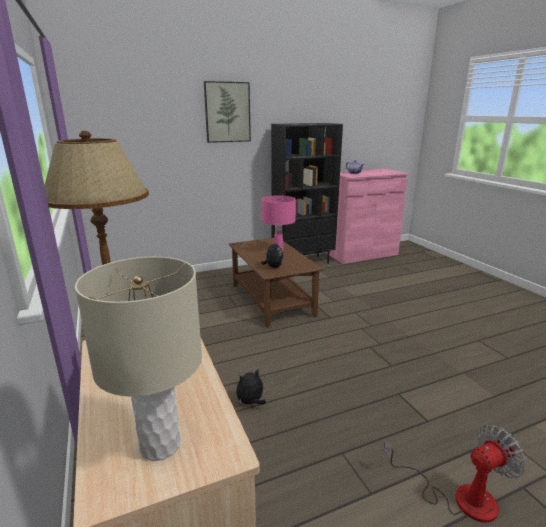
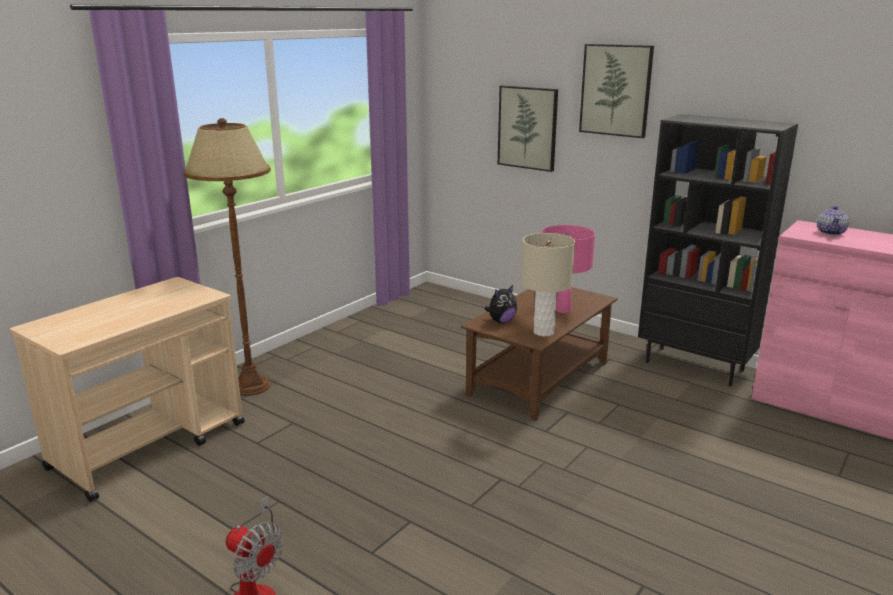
camera: 60 degrees right, 0 degrees up
beige table lamp [75,257,202,461] -> beige table lamp moved to [521,233,575,337]
plush toy [236,369,266,404] -> none
none -> picture [498,86,558,172]

